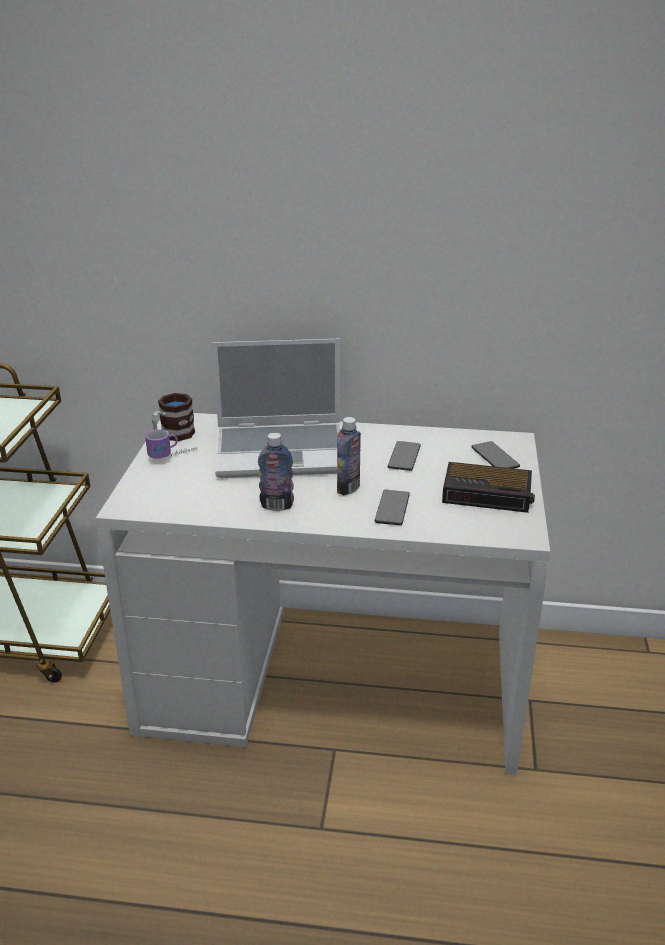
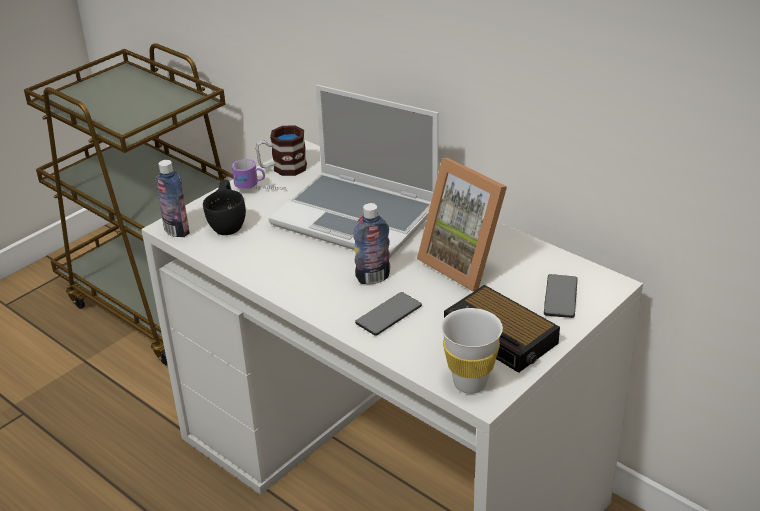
camera: 35 degrees right, 5 degrees up
bottle [258,433,294,511] -> bottle moved to [155,160,190,237]
phone [388,441,421,471] -> picture frame [417,158,507,292]
none -> black cup [203,179,246,235]
none -> white cup [441,308,503,394]

